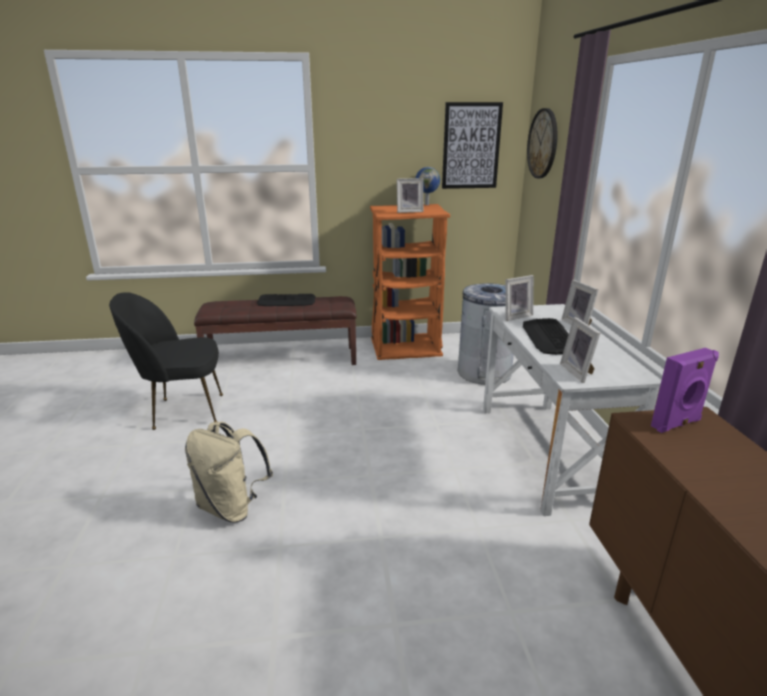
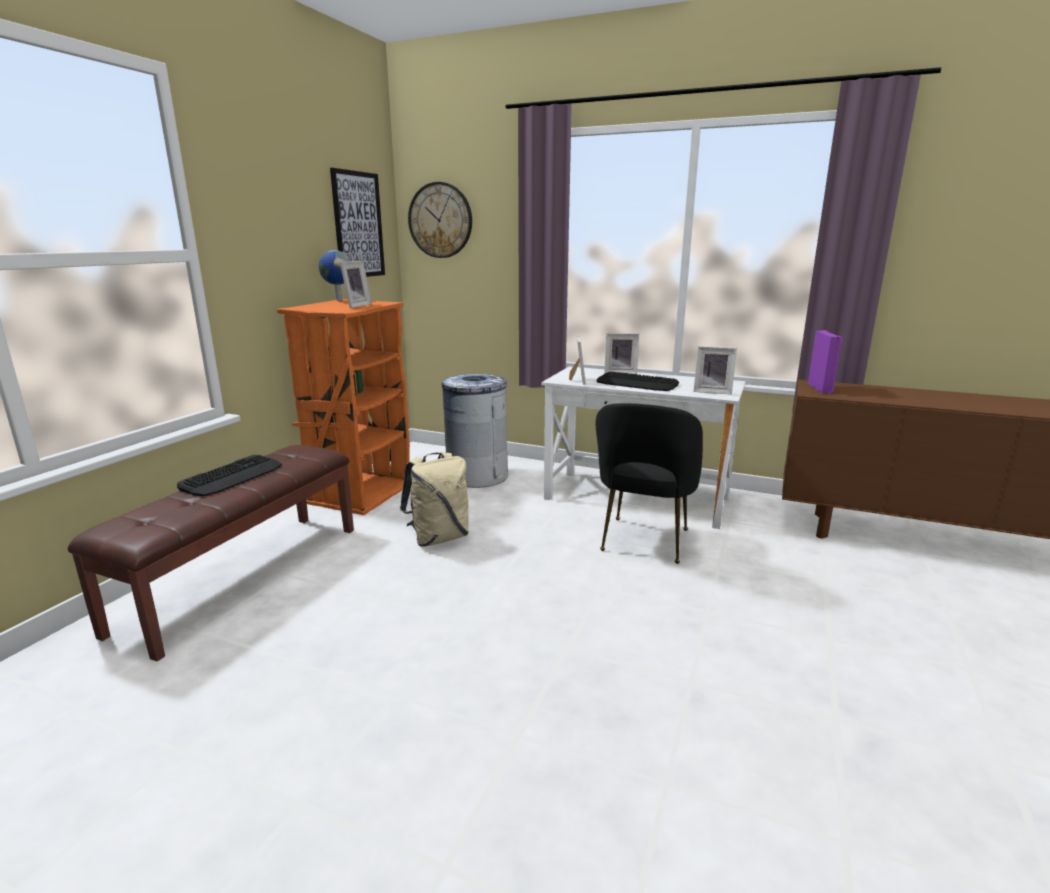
camera: 60 degrees left, 5 degrees down
black chair [109,292,223,430] -> black chair moved to [596,403,703,564]
beige backpack [185,422,273,522] -> beige backpack moved to [400,452,469,546]

